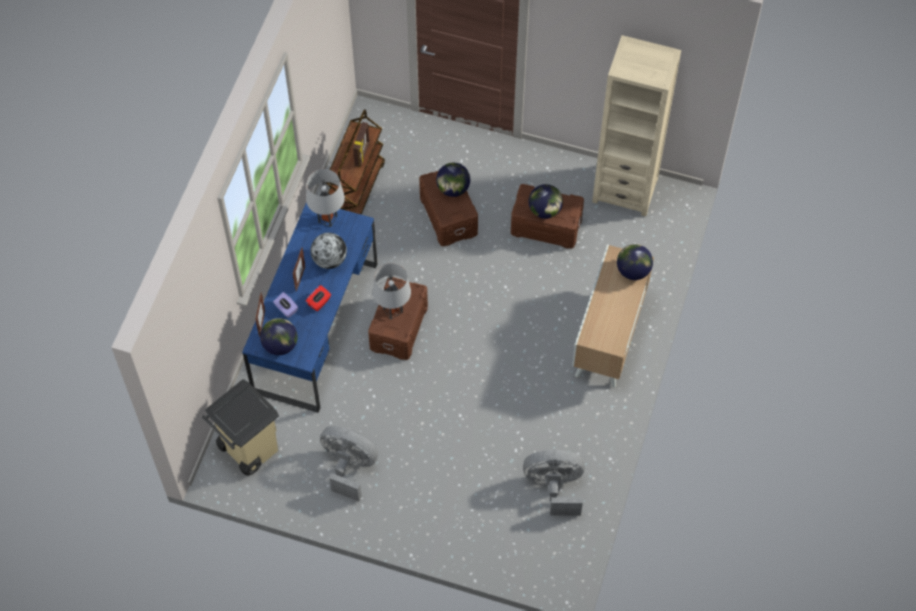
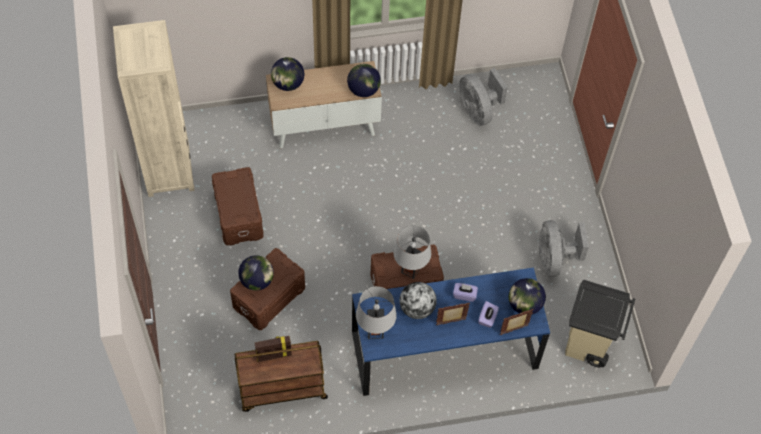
camera: 120 degrees left, 0 degrees up
red tissue box [306,285,331,311] -> purple tissue box [453,283,478,302]
globe [529,184,563,219] -> globe moved to [347,64,381,97]

